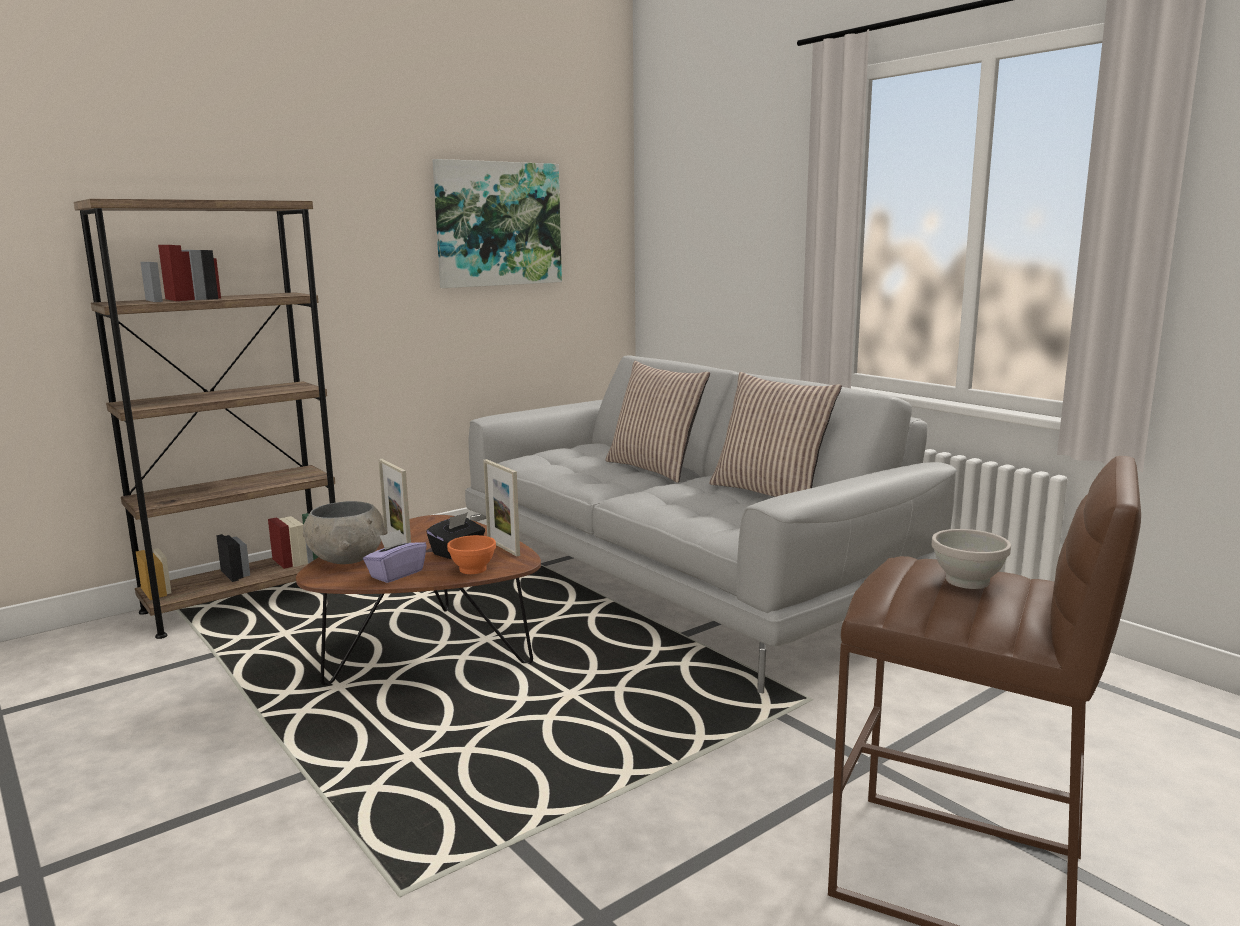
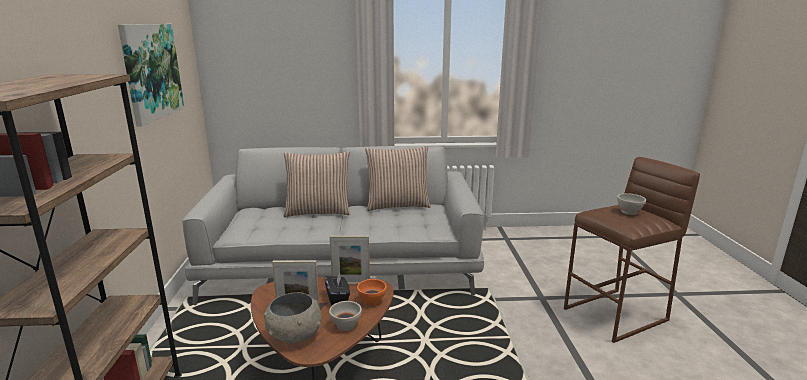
camera: 55 degrees left, 5 degrees up
purple tissue box [363,530,427,583] -> white bowl [329,301,362,331]

